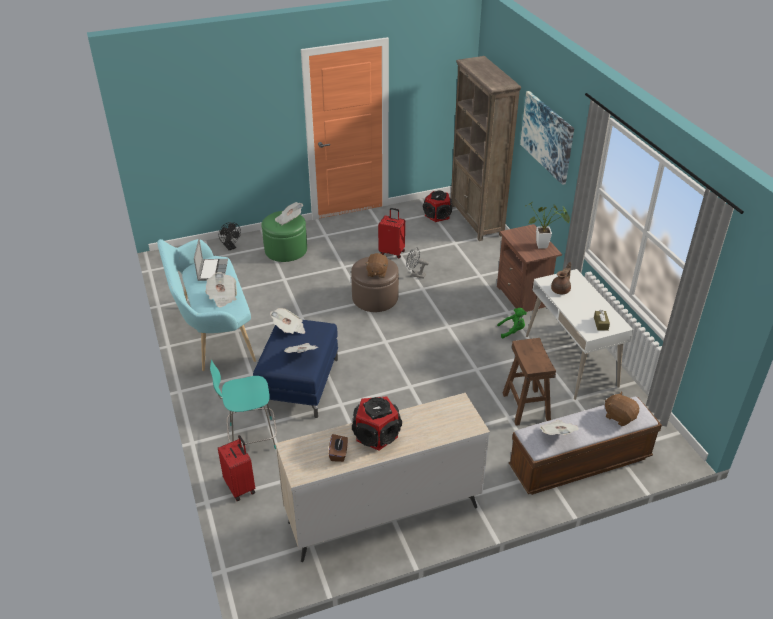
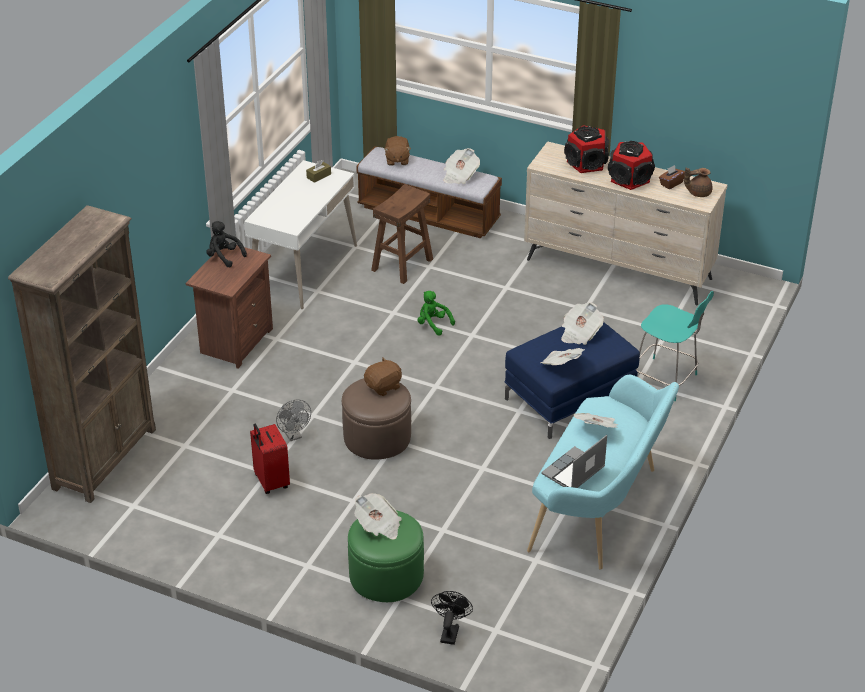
camera: 135 degrees left, 0 degrees up
red suitcase [218,435,255,501] -> none
speaker [423,191,452,222] -> speaker moved to [564,125,609,173]
green plush toy [497,308,527,338] -> green plush toy moved to [417,291,455,336]
picture [520,91,574,185] -> none
potted plant [528,202,570,249] -> black plush toy [206,221,247,267]
brown teapot [551,262,571,294] -> brown teapot moved to [684,168,713,197]

